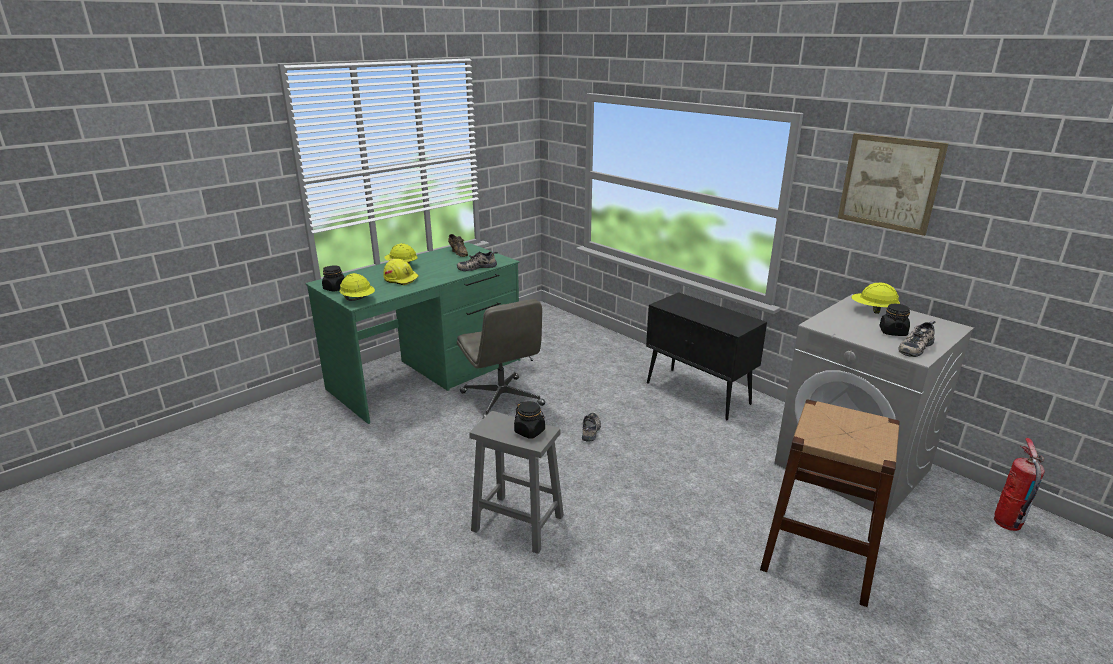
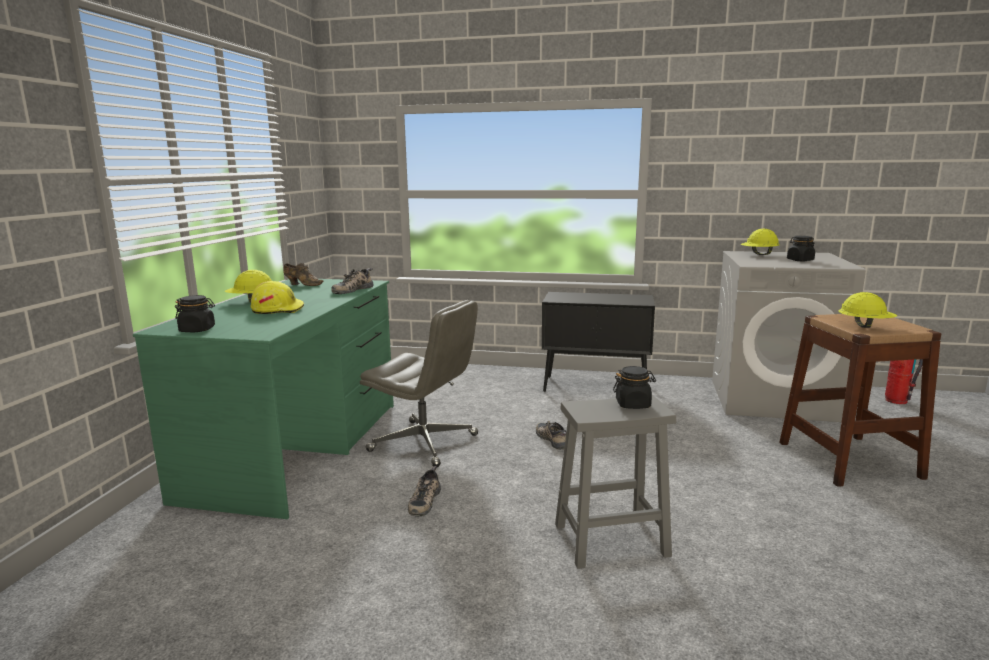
camera: 35 degrees left, 10 degrees down
yellow hard hat [339,273,375,301] -> yellow hard hat moved to [838,292,897,328]
picture [838,133,949,236] -> none
shoe [898,321,936,357] -> shoe moved to [408,466,441,517]

